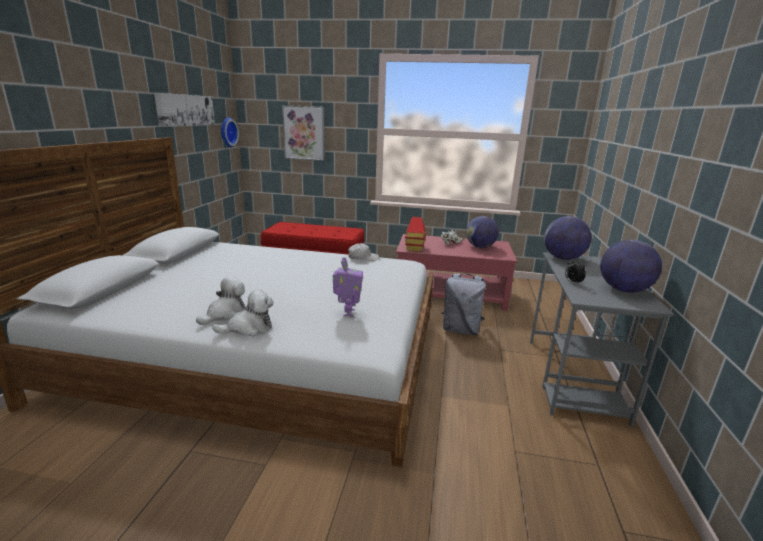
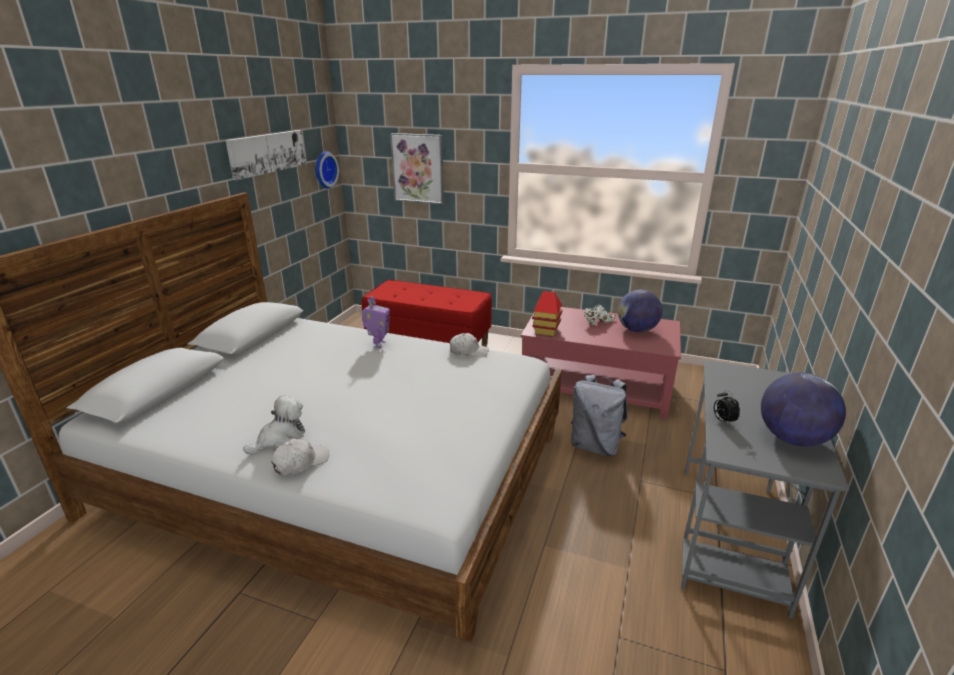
camera: 10 degrees right, 5 degrees up
plush toy [212,290,274,337] -> white cap [271,439,329,476]
toy robot [333,257,363,317] -> toy robot moved to [362,296,390,348]
globe [544,216,592,260] -> none

